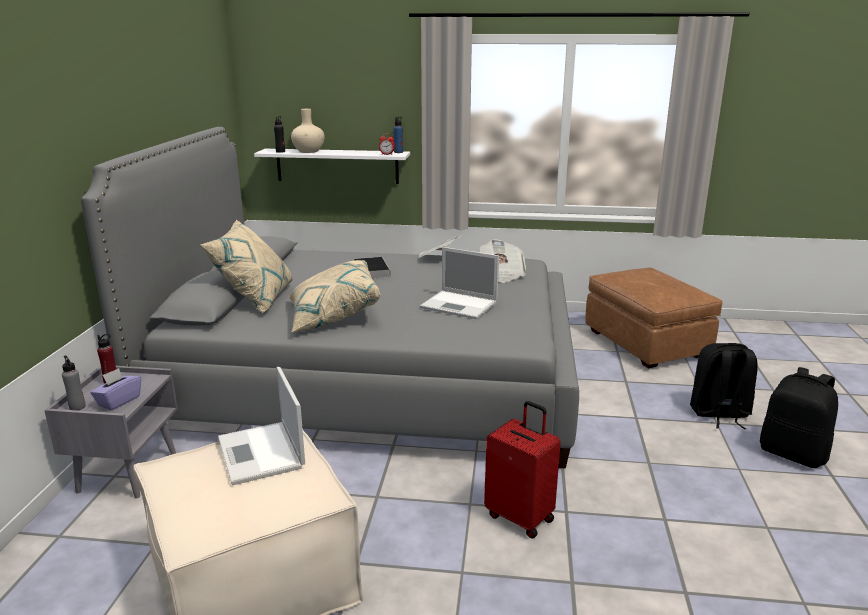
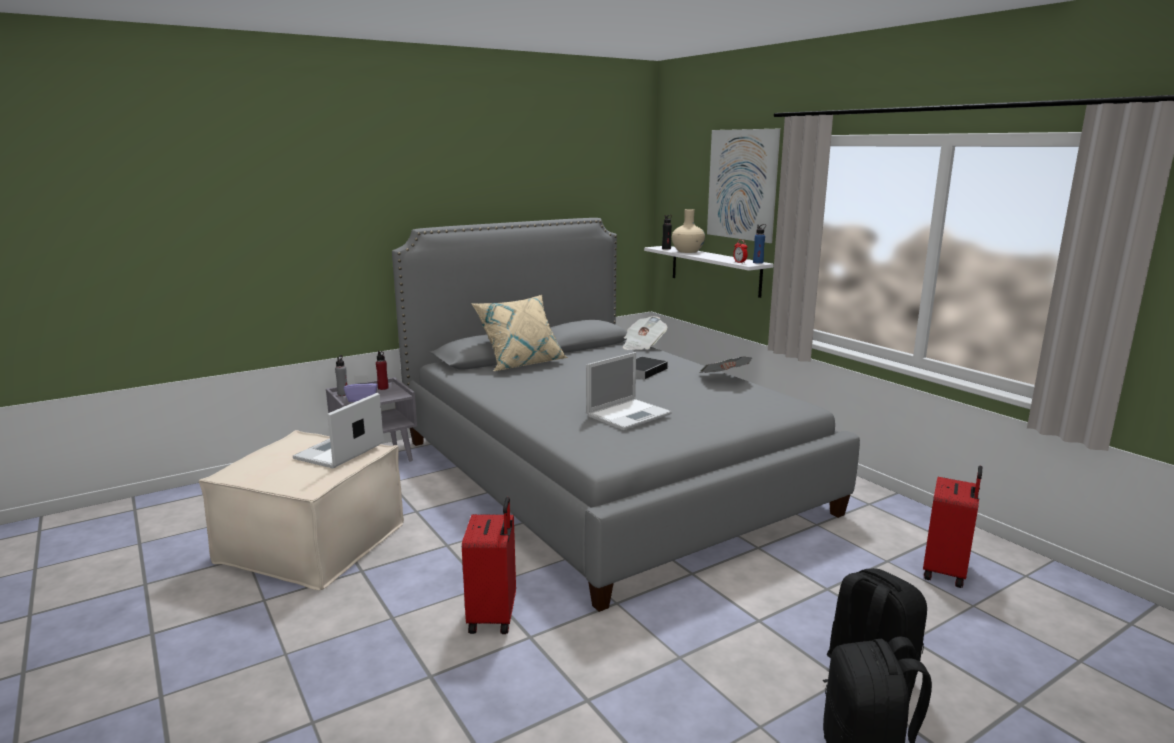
camera: 50 degrees right, 5 degrees down
beige pillow [289,260,380,332] -> none
laptop [420,247,499,319] -> laptop turned 120 degrees counterclockwise [586,352,672,430]
newspaper [480,239,526,283] -> newspaper moved to [623,316,667,350]
brown ottoman [585,267,722,368] -> red suitcase [923,466,982,588]
none -> picture [707,129,780,243]

